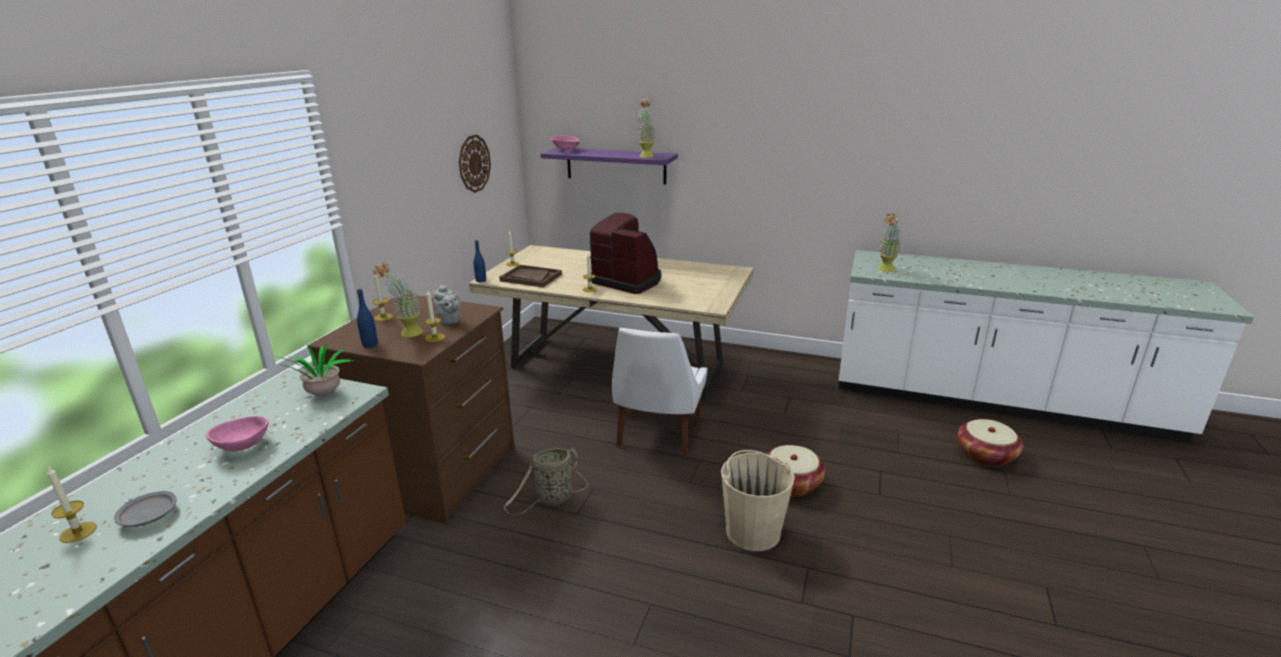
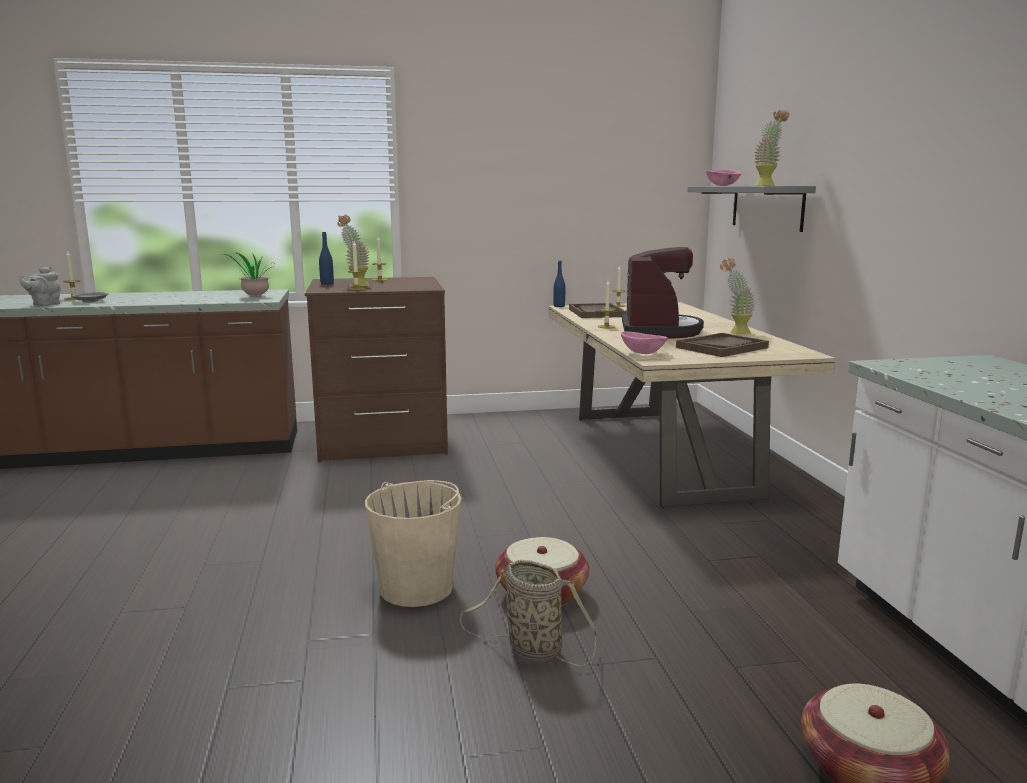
camera: 60 degrees right, 10 degrees down
pink bowl [205,416,269,451] -> pink bowl moved to [621,331,668,354]
grey teapot [433,284,461,324] -> grey teapot moved to [20,267,60,306]
wall clock [459,134,491,193] -> none
basket [503,448,588,515] -> basket moved to [460,560,597,666]
purple shelf [541,147,678,185] -> grey shelf [688,186,816,232]
white chair [612,328,707,457] -> none
potted plant [878,214,901,272] -> potted plant moved to [720,258,755,335]
none -> brown tray [676,333,769,357]

